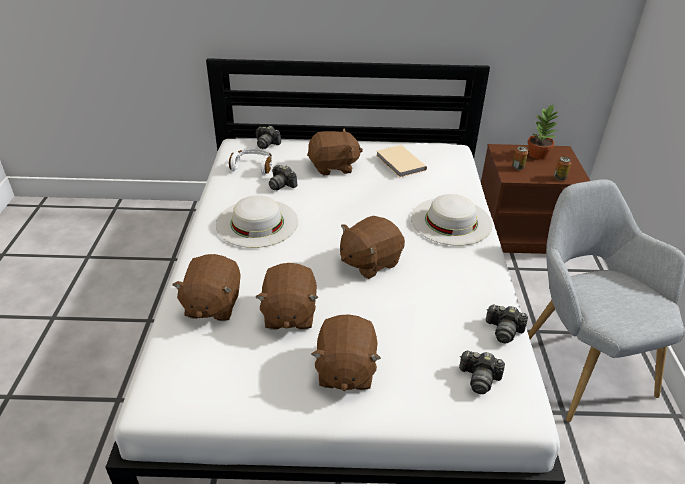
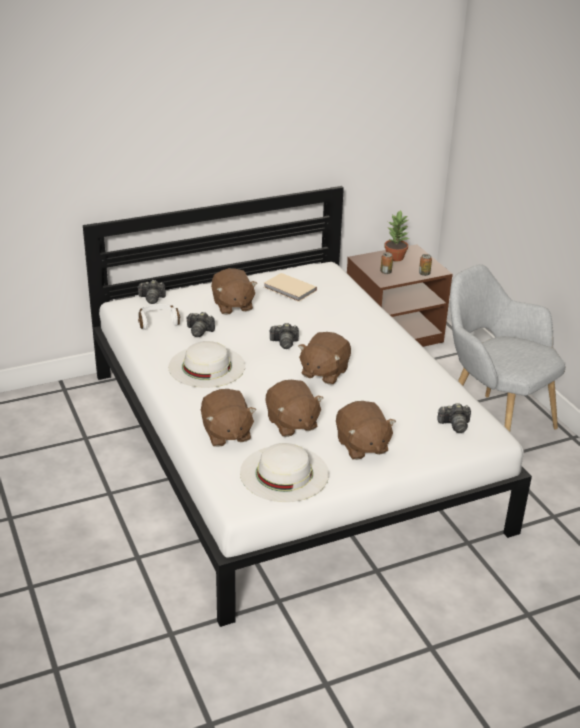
camera: 25 degrees left, 5 degrees down
brown plush toy [307,128,363,175] -> brown plush toy turned 105 degrees clockwise [211,268,257,315]
white hat [411,194,492,246] -> white hat moved to [240,443,329,502]
camera [486,304,528,344] -> camera moved to [269,323,299,349]

